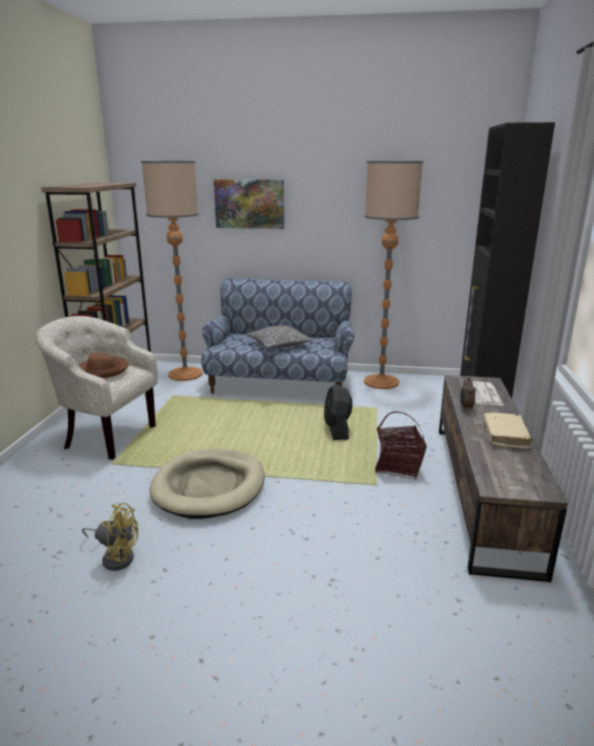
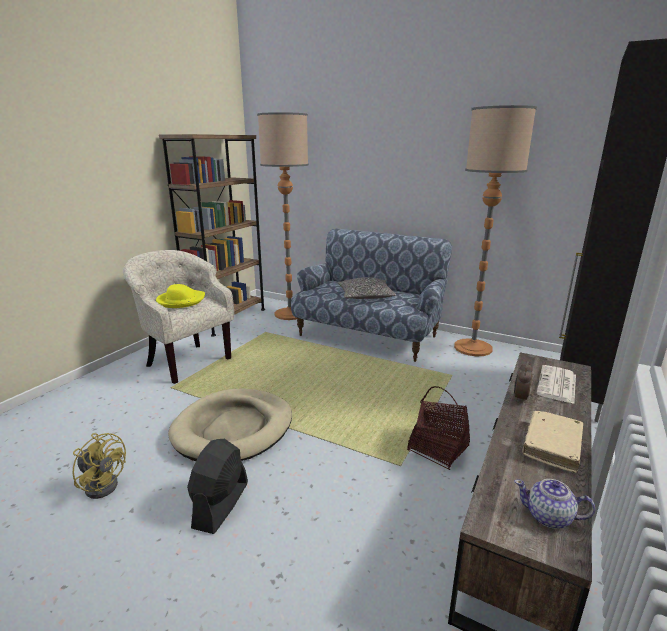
camera: 20 degrees right, 0 degrees up
brown hat [79,352,129,378] -> yellow hat [156,284,205,308]
picture [214,179,284,229] -> none
black fan [324,384,353,440] -> black fan moved to [187,439,248,534]
none -> teapot [514,479,595,529]

